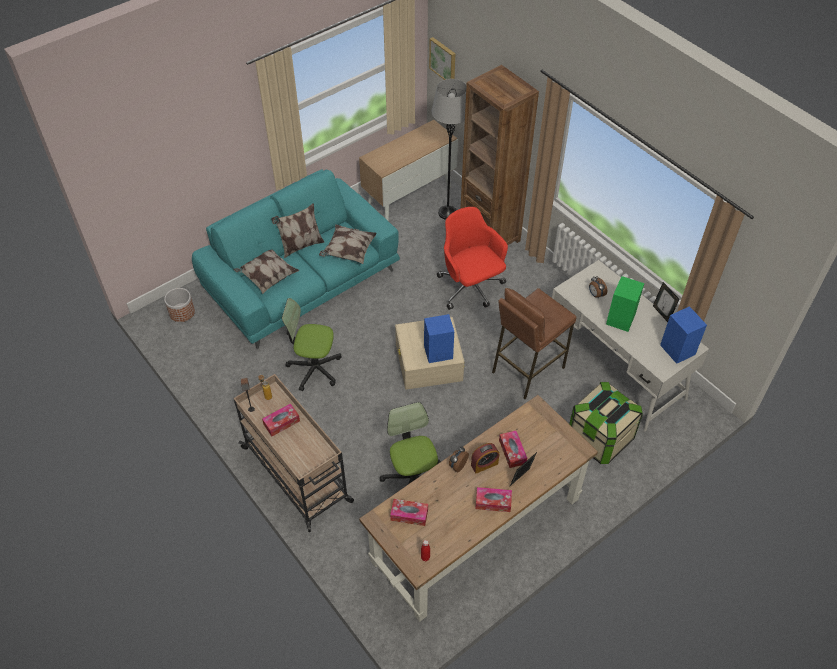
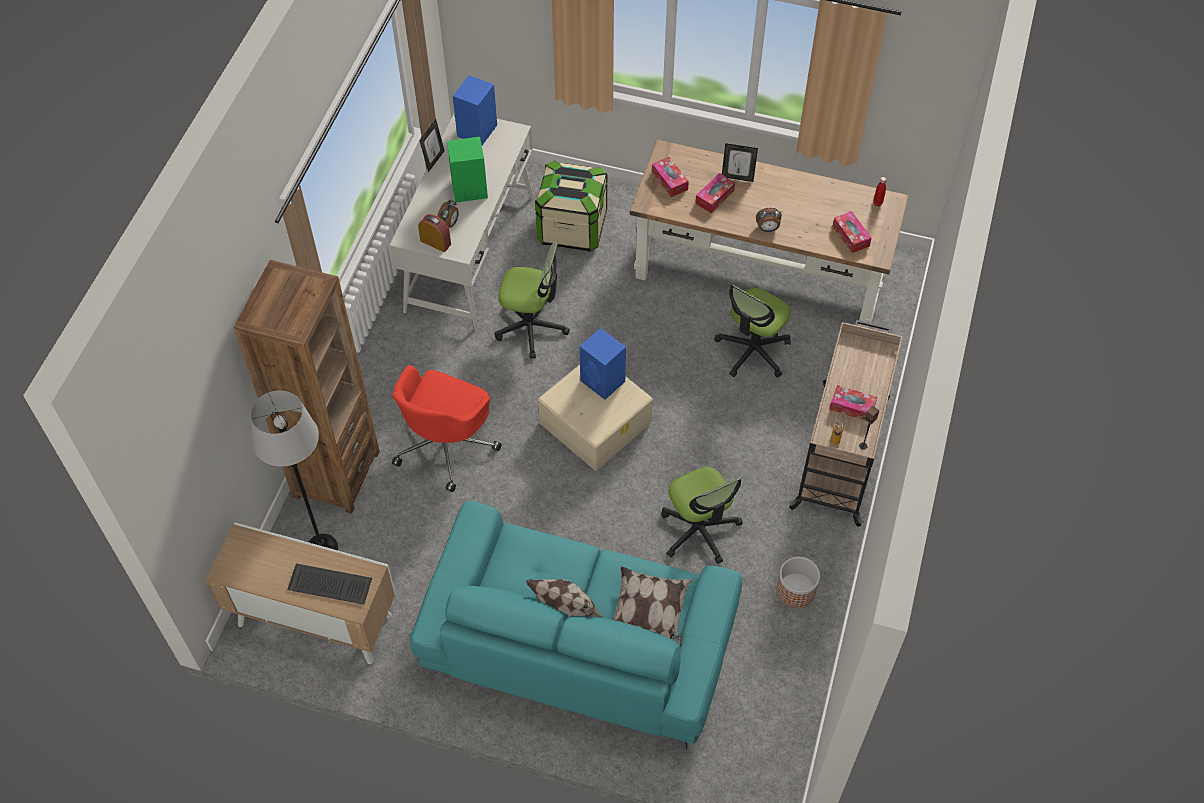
camera: 125 degrees left, 5 degrees up
planter [164,288,195,322] -> planter moved to [777,557,820,608]
pillow [319,224,376,264] -> none
picture [429,37,455,80] -> none
alarm clock [471,443,499,474] -> alarm clock moved to [418,214,451,252]
tissue box [475,487,512,512] -> tissue box moved to [652,157,689,197]
brown stool [492,288,576,399] -> office chair [495,241,570,359]
none -> keyboard [287,564,372,605]

